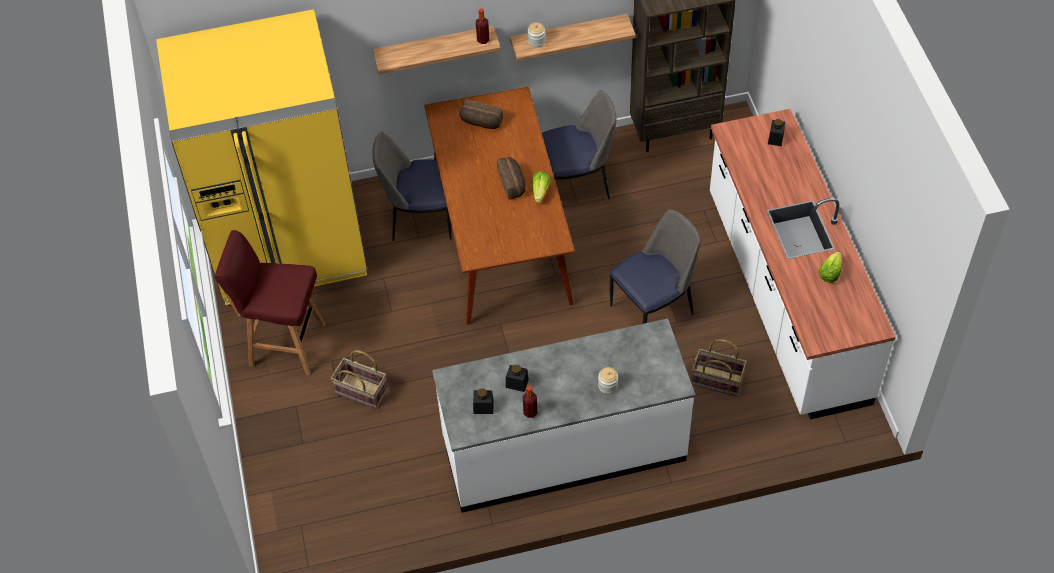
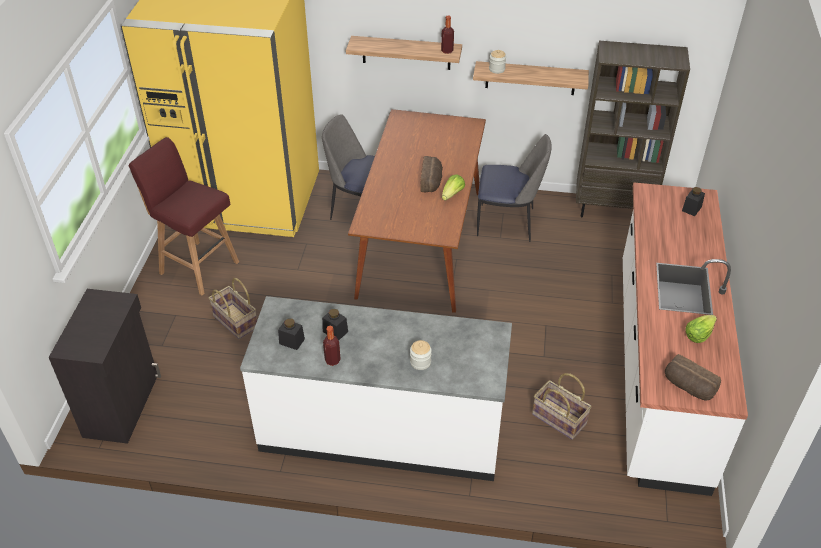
camera: 20 degrees right, 10 degrees down
bread [460,100,503,129] -> bread moved to [665,354,721,401]
chair [610,210,701,324] -> none
none -> black cabinet [49,289,161,444]

